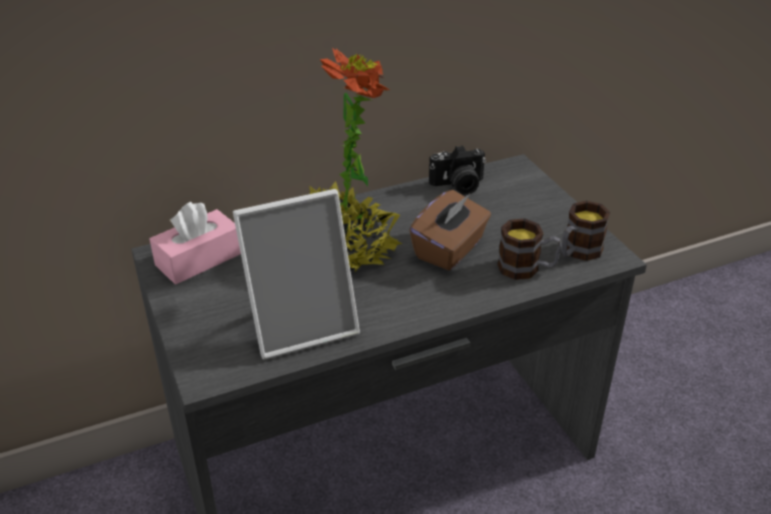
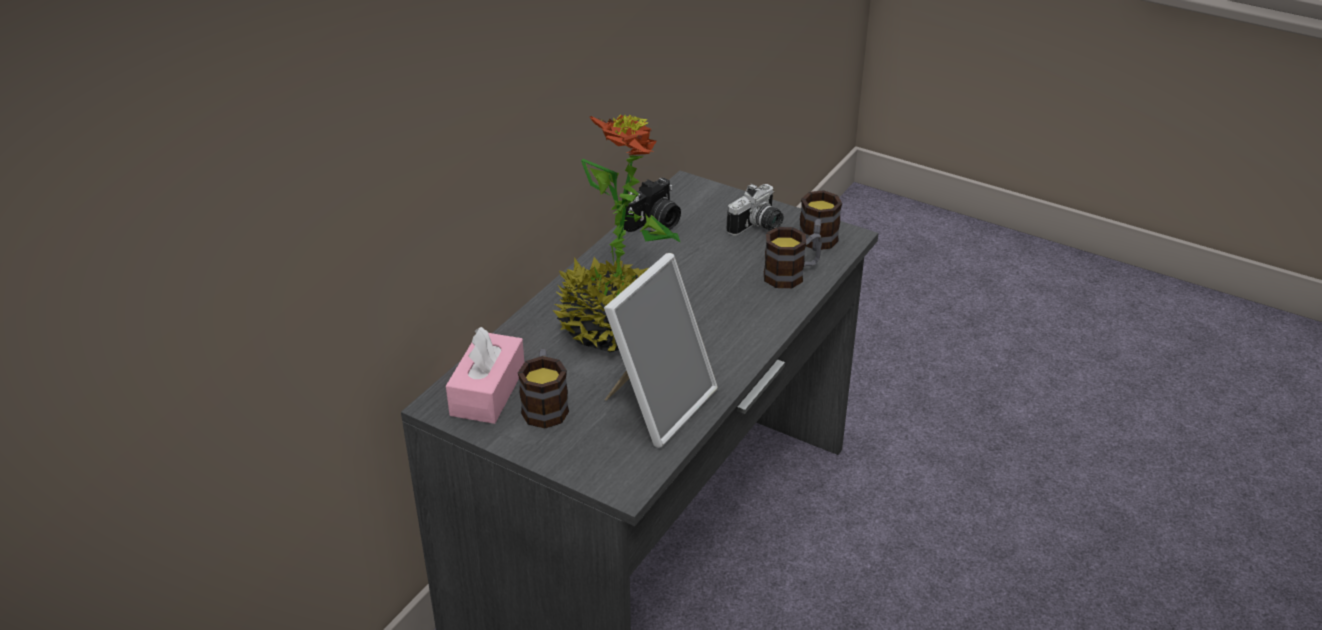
camera: 35 degrees left, 0 degrees up
brown tissue box [409,190,491,270] -> none
none -> mug [518,349,569,429]
none -> camera [727,184,784,236]

